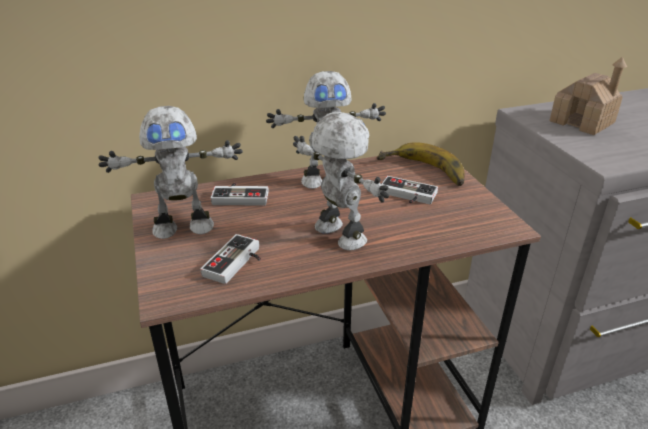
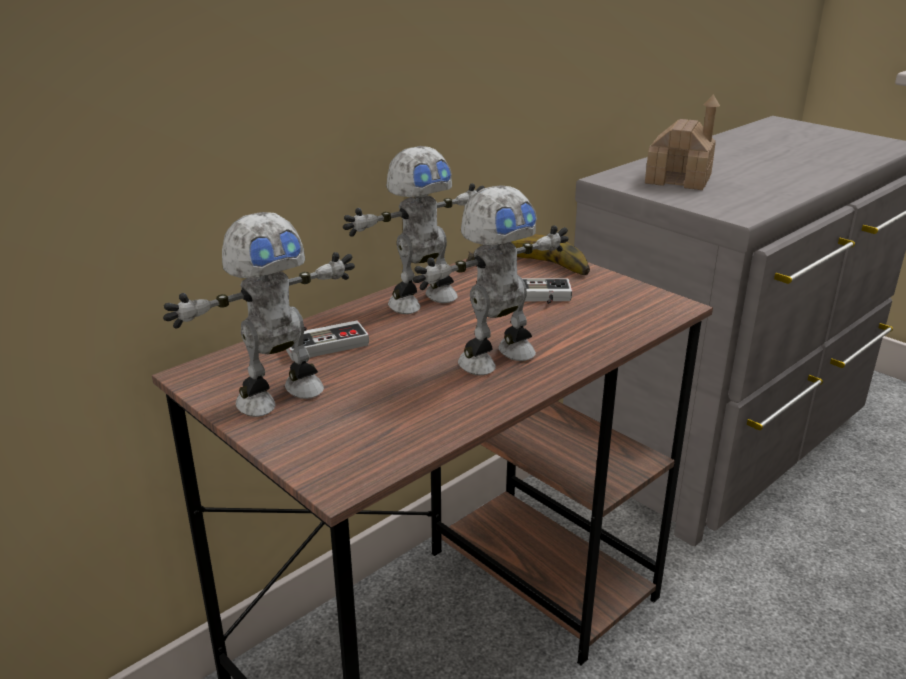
camera: 25 degrees left, 5 degrees down
game controller [200,234,261,284] -> none
toy robot [293,112,389,250] -> toy robot turned 120 degrees clockwise [413,185,568,375]

